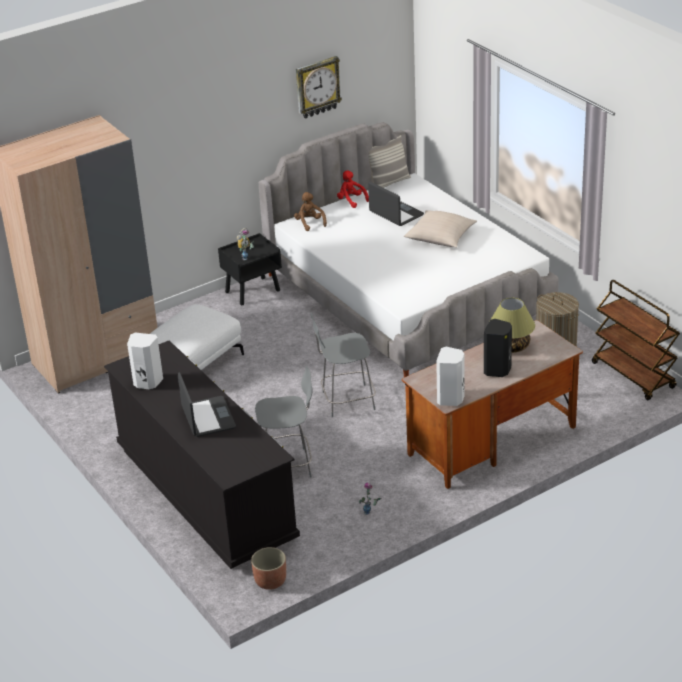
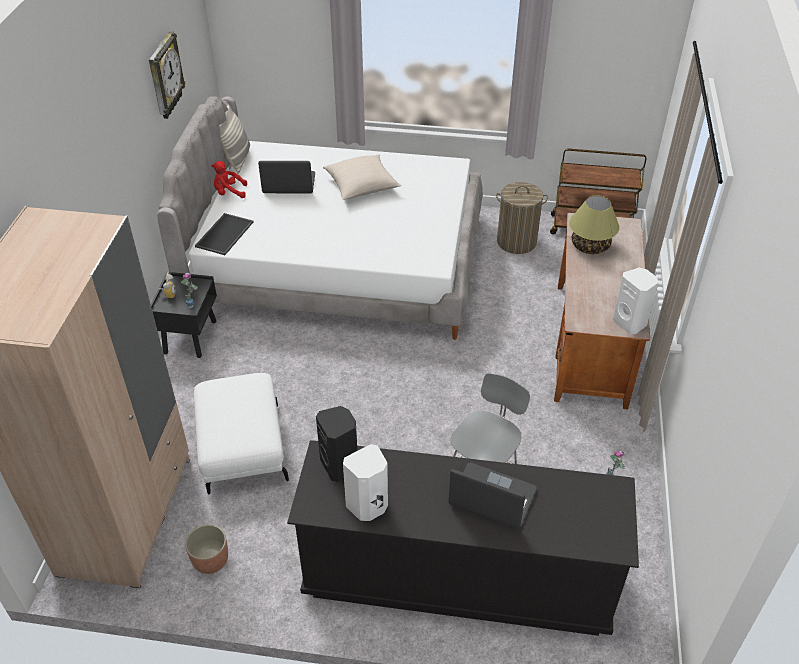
camera: 50 degrees left, 10 degrees up
planter [251,547,286,590] -> planter moved to [185,525,228,574]
brown plush toy [294,192,327,231] -> tray [195,213,254,255]
grey chair [310,312,376,417] -> none
black speaker [484,319,512,377] -> black speaker moved to [316,406,357,482]

